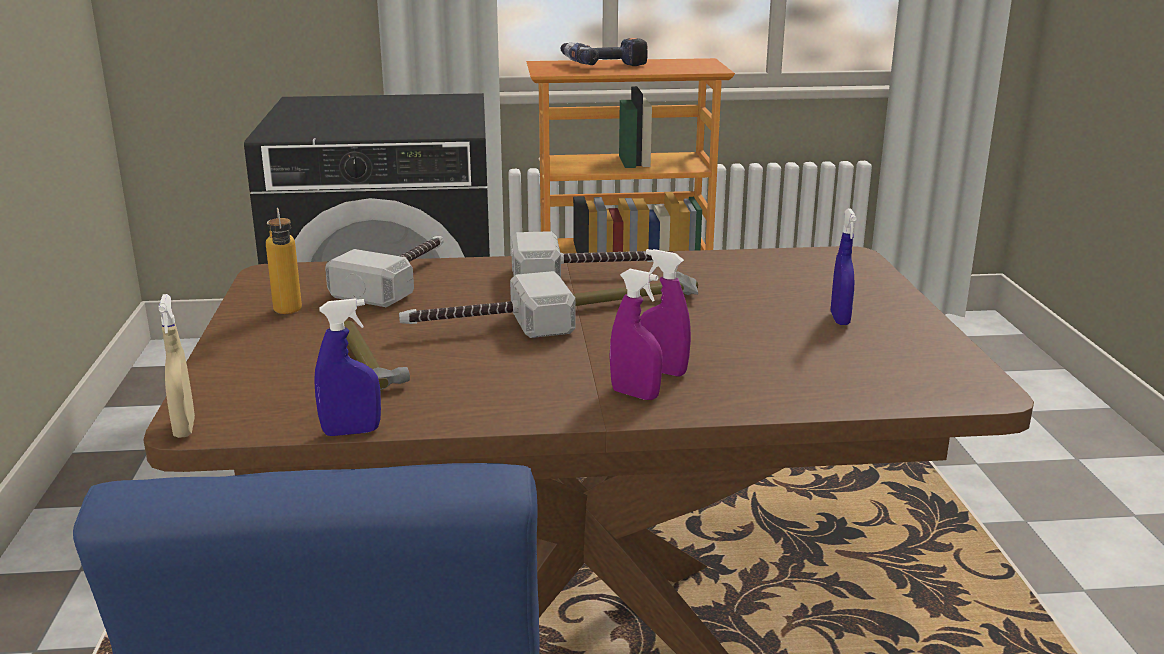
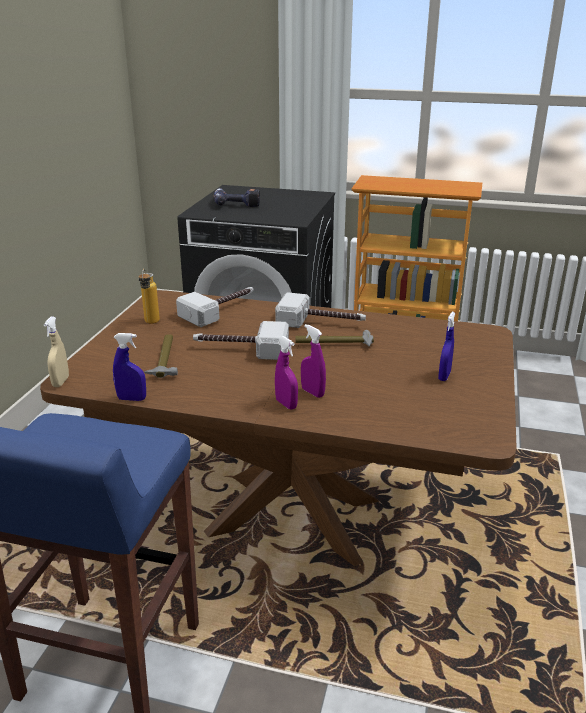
camera: 20 degrees right, 5 degrees up
power drill [561,38,648,66] -> power drill moved to [214,188,260,207]

